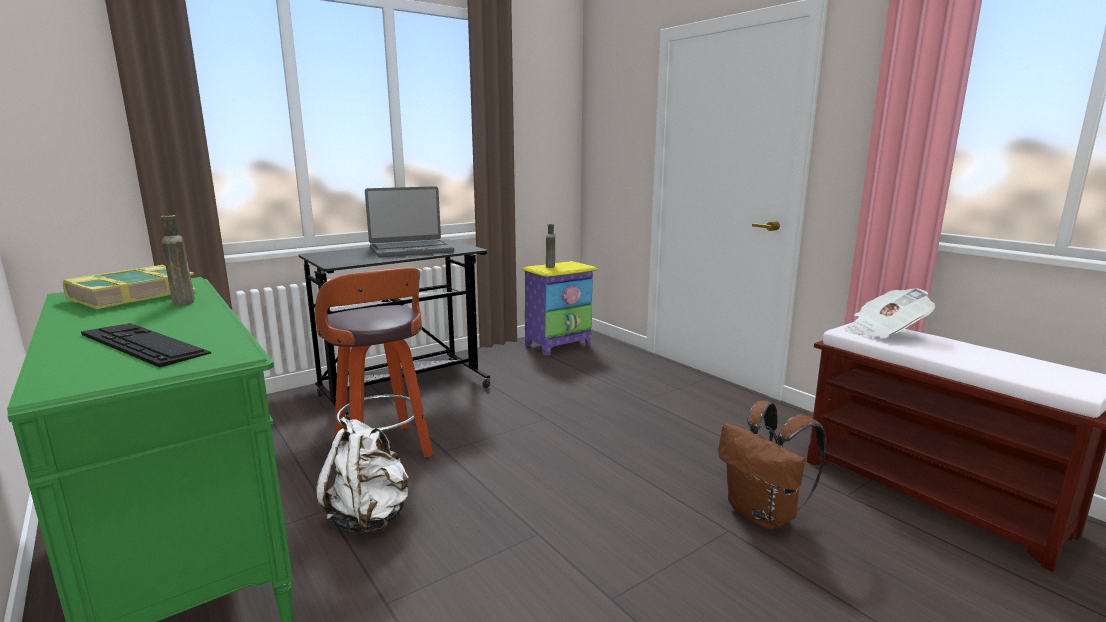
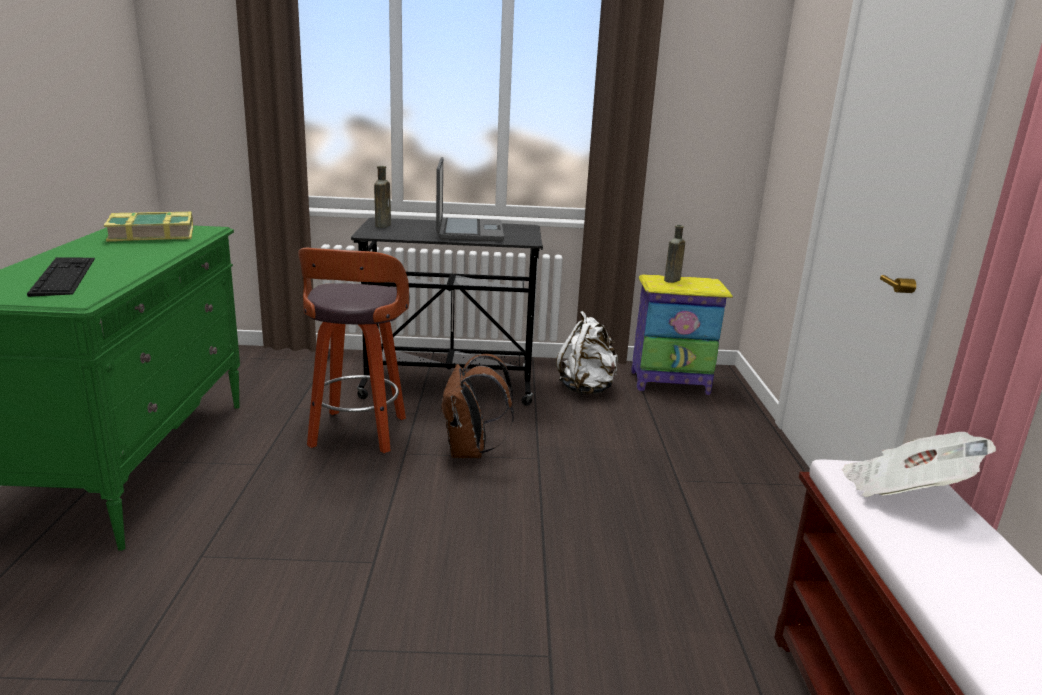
camera: 35 degrees right, 5 degrees up
brown bottle [160,215,194,306] -> brown bottle moved to [374,166,391,228]
white backpack [315,417,409,534] -> white backpack moved to [556,311,618,394]
laptop [365,186,454,257] -> laptop turned 105 degrees counterclockwise [436,157,504,241]
brown backpack [718,401,826,530] -> brown backpack moved to [440,354,514,458]

